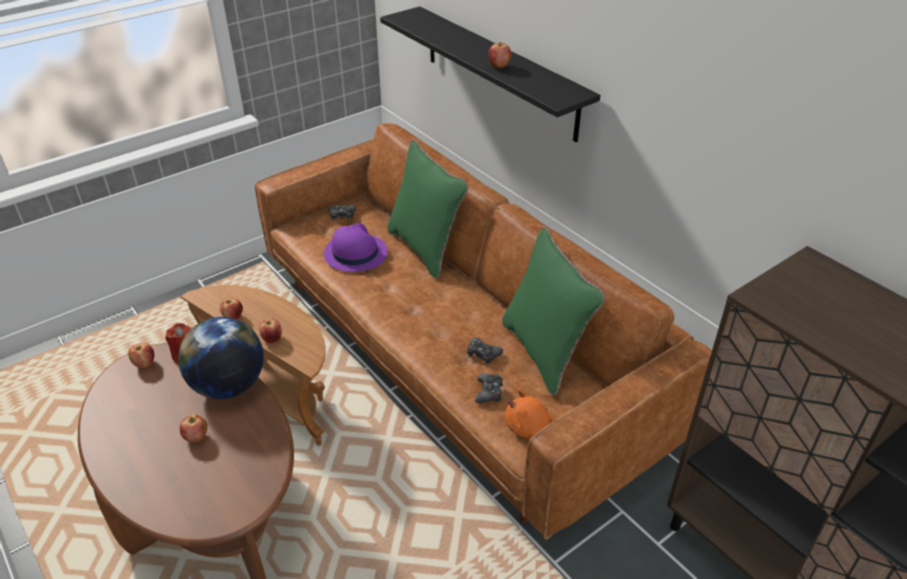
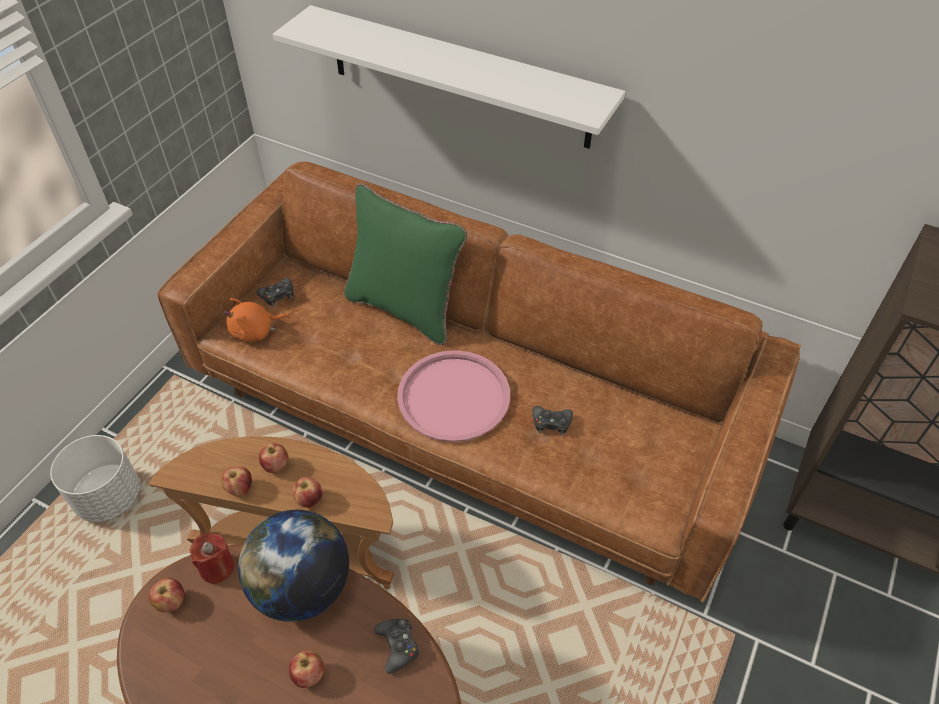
camera: 25 degrees left, 10 degrees up
purple hat [323,223,387,272] -> none
black shelf [380,6,601,142] -> white shelf [273,5,626,149]
black game controller [475,374,503,403] -> black game controller moved to [374,619,420,674]
apple [488,42,511,68] -> apple moved to [259,443,289,473]
green pillow [502,227,605,396] -> none
orange plush toy [505,389,556,439] -> orange plush toy moved to [224,298,290,342]
none -> white planter [50,435,140,522]
none -> pink tray [397,350,510,442]

